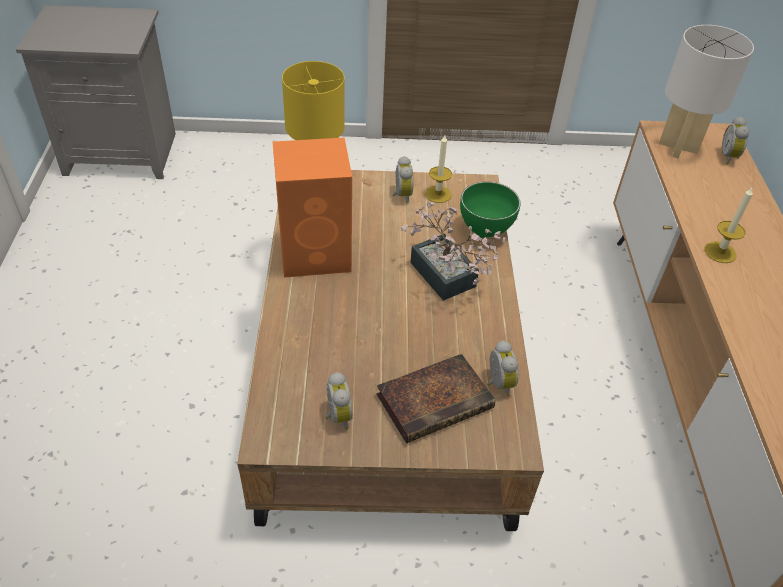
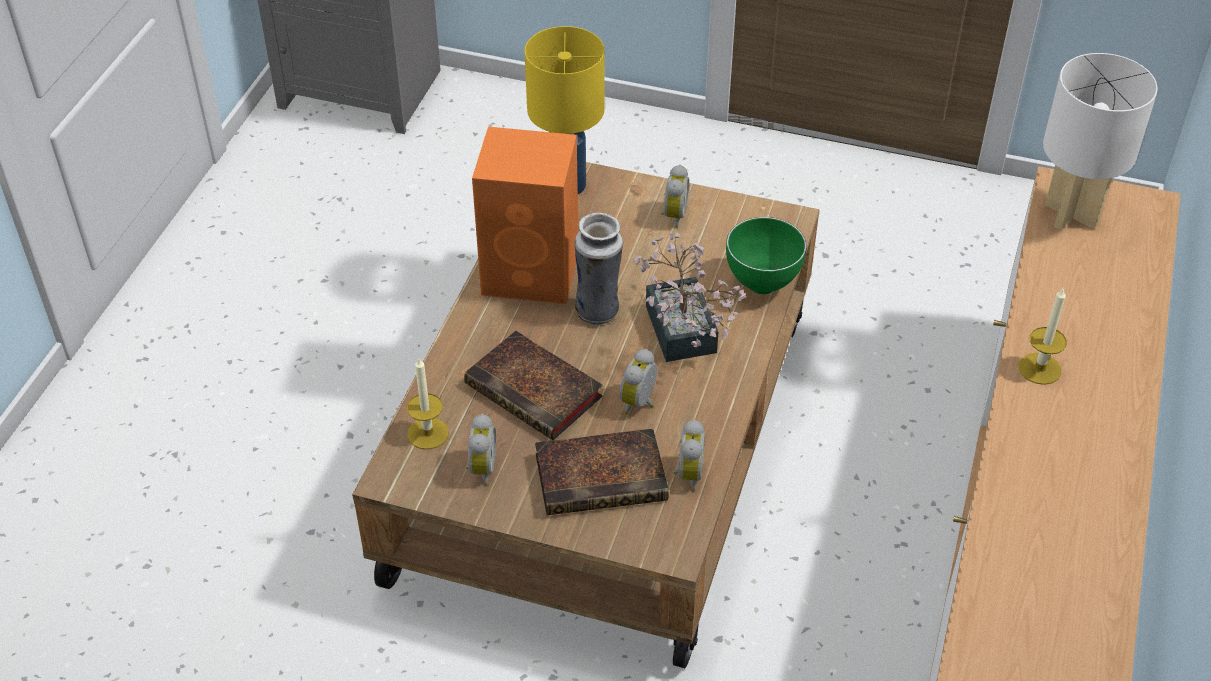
camera: 20 degrees right, 0 degrees up
candle [425,135,452,203] -> candle moved to [407,357,449,449]
alarm clock [722,116,749,164] -> alarm clock moved to [619,349,657,414]
none -> book [464,331,603,440]
none -> vase [575,212,623,325]

